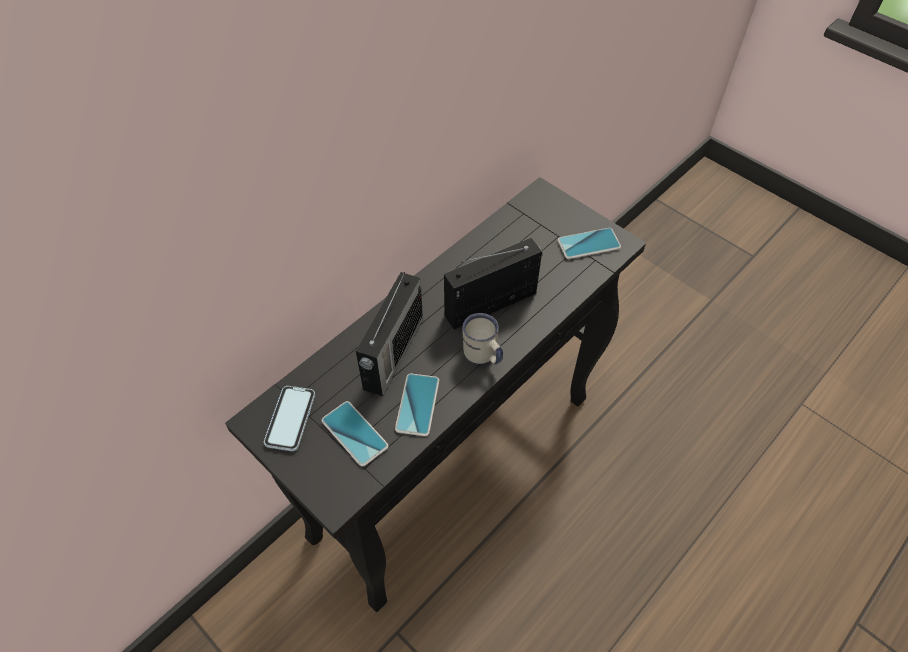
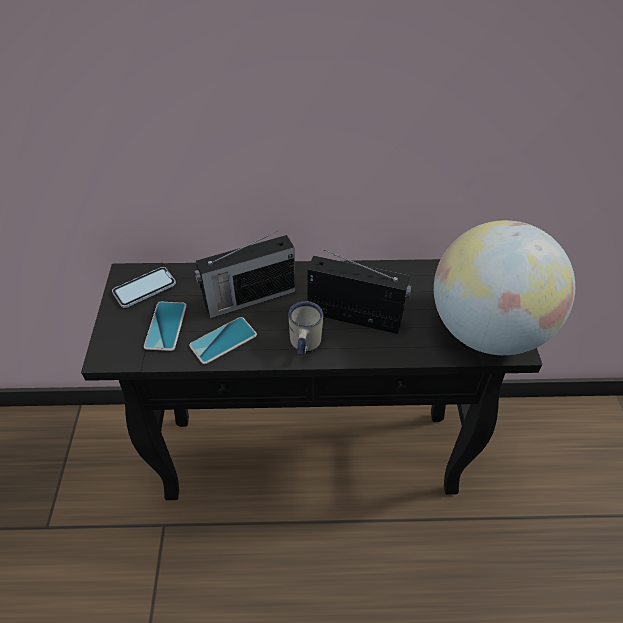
camera: 45 degrees right, 5 degrees down
phone [558,228,621,259] -> globe [434,220,575,355]

